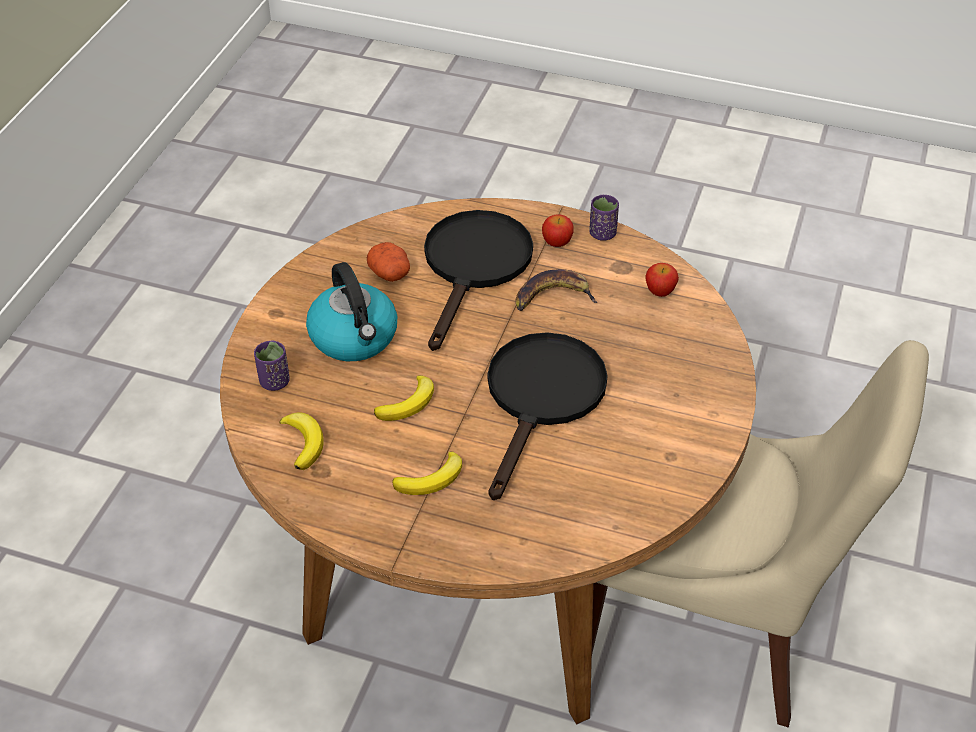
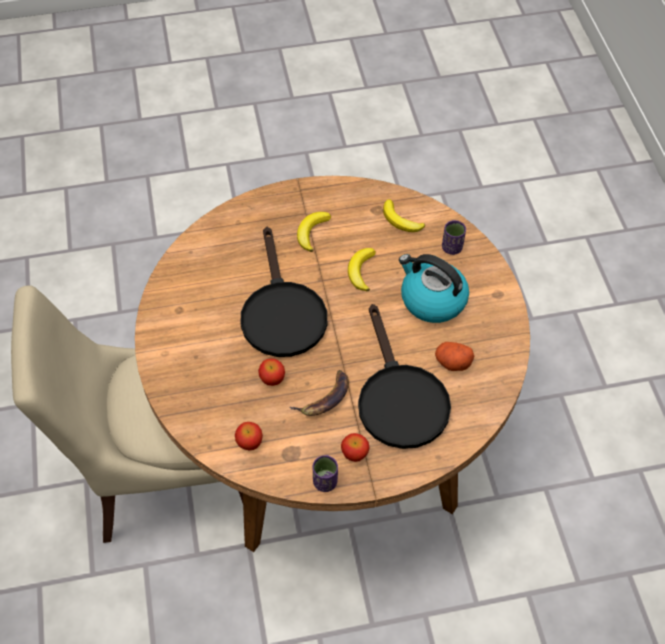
camera: 150 degrees right, 10 degrees up
none -> apple [258,358,285,386]

